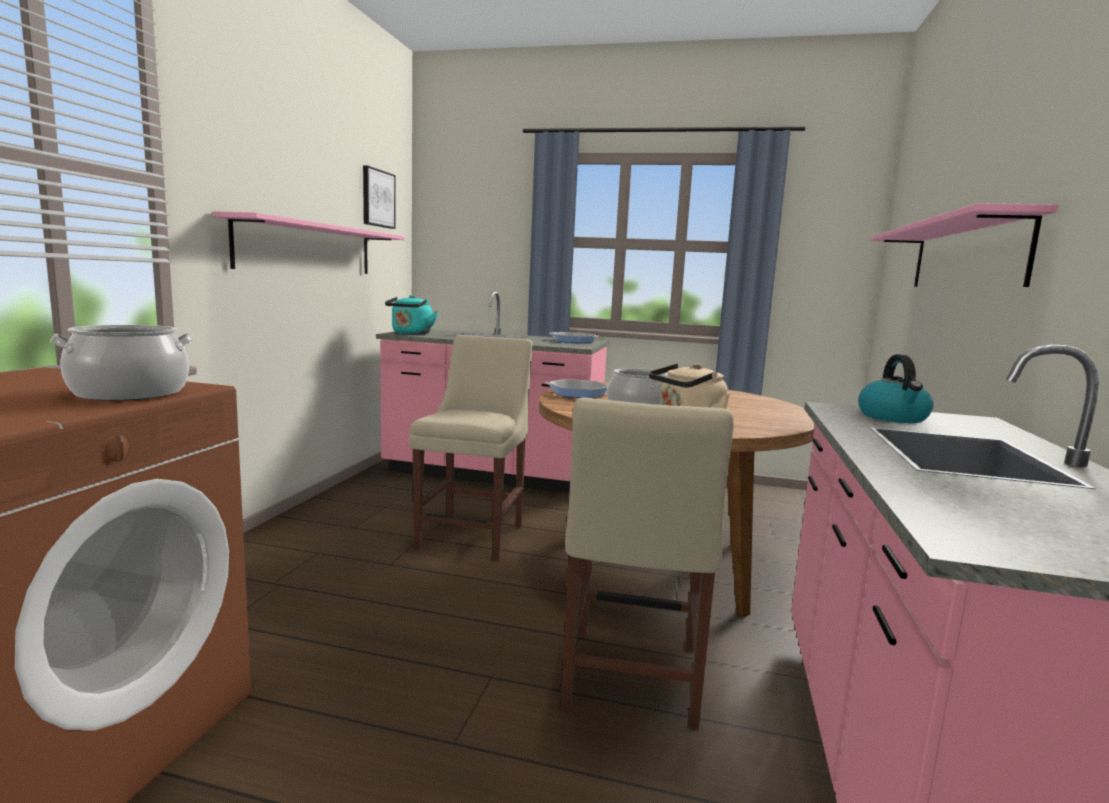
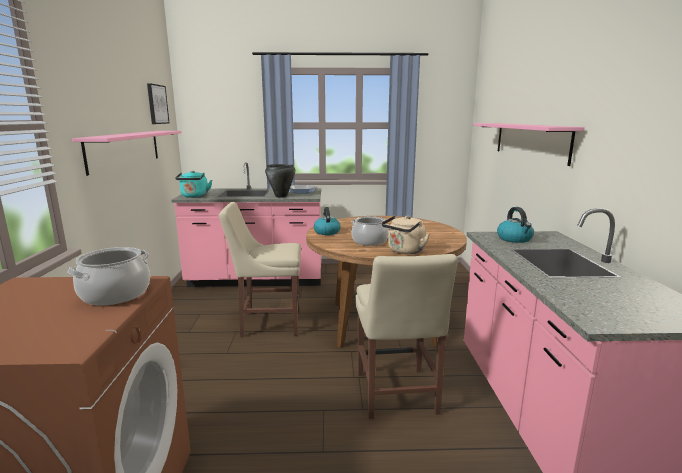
camera: 15 degrees left, 5 degrees up
beige chair [409,335,533,561] -> beige chair turned 90 degrees counterclockwise [219,202,301,337]
frying pan [545,379,608,398] -> kettle [314,207,341,235]
none -> black cooking pot [265,164,295,197]

